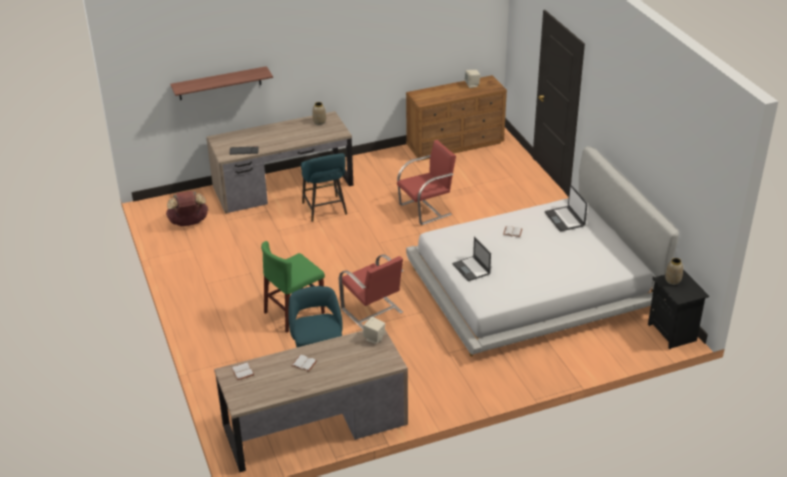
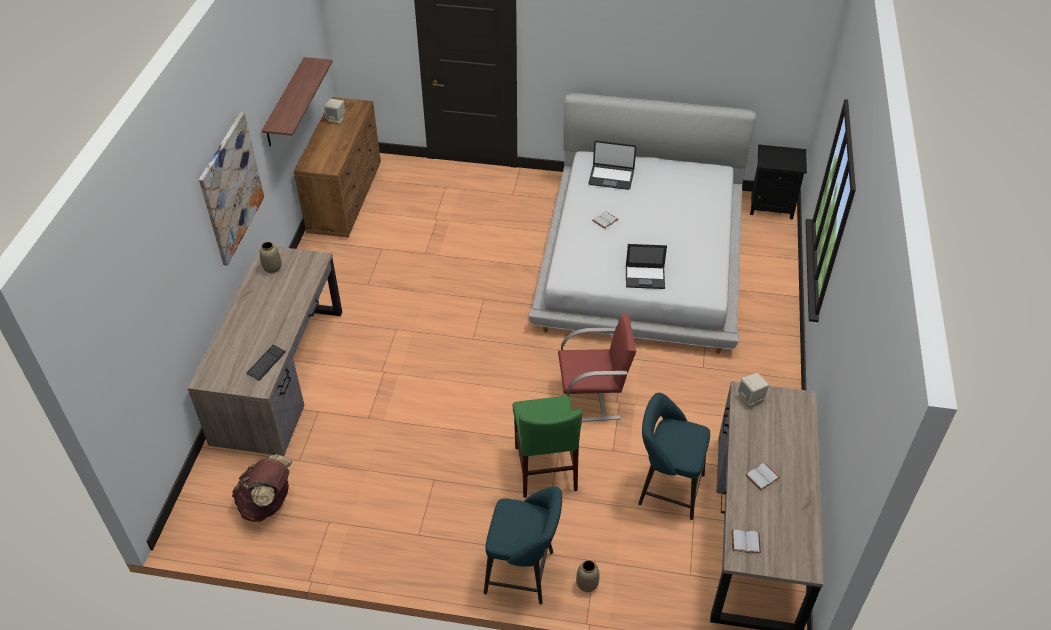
camera: 60 degrees left, 10 degrees up
shelf [170,66,273,100] -> shelf moved to [262,57,333,147]
turquoise stool [301,153,347,222] -> turquoise stool moved to [484,486,562,605]
red chair [397,140,456,225] -> none
vase [665,258,683,285] -> vase moved to [576,560,599,592]
none -> picture [199,112,264,266]

